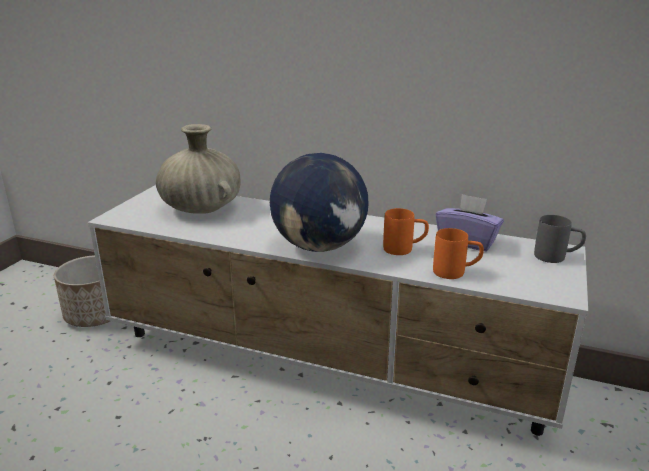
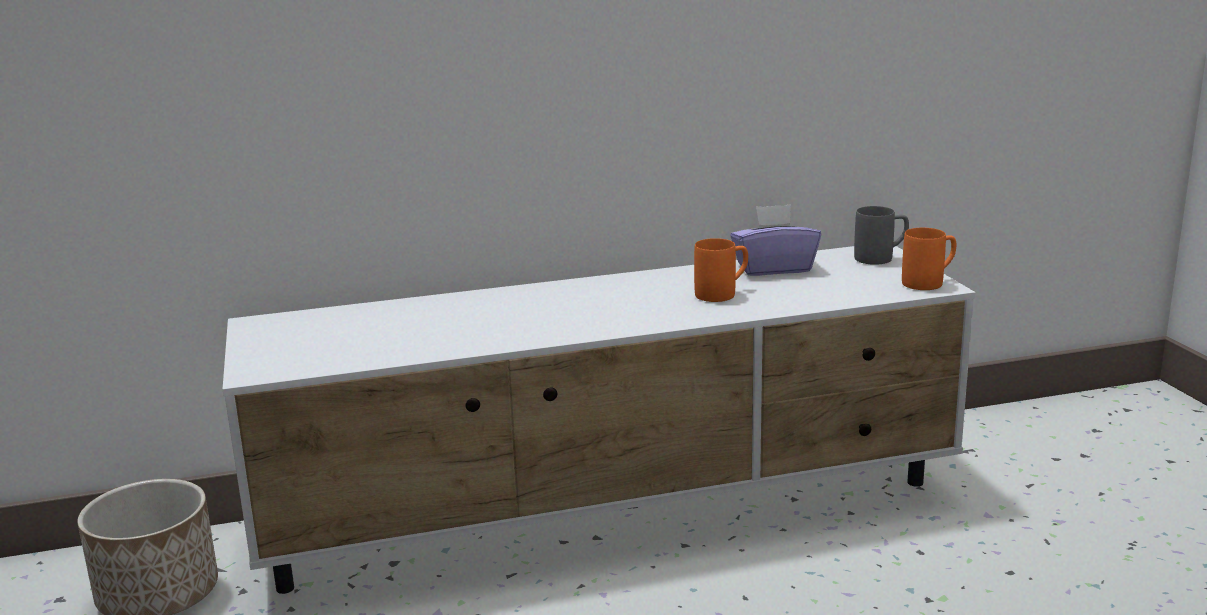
camera: 35 degrees left, 5 degrees down
beige vase [156,124,241,214] -> none
globe [270,153,368,252] -> none
orange mug [433,228,484,279] -> orange mug moved to [902,228,956,290]

